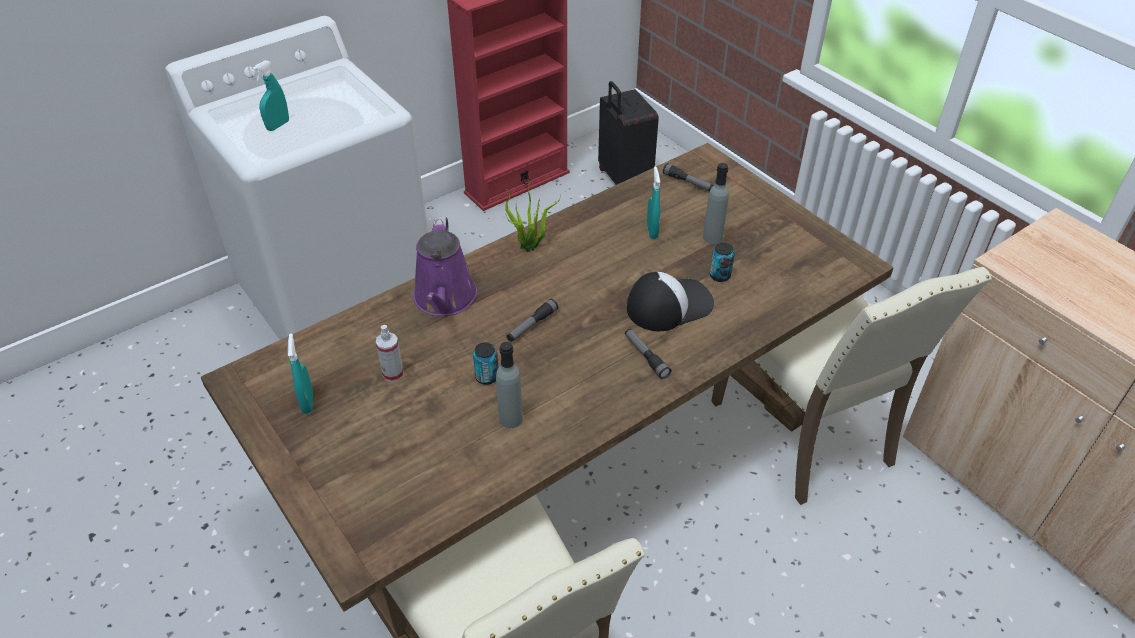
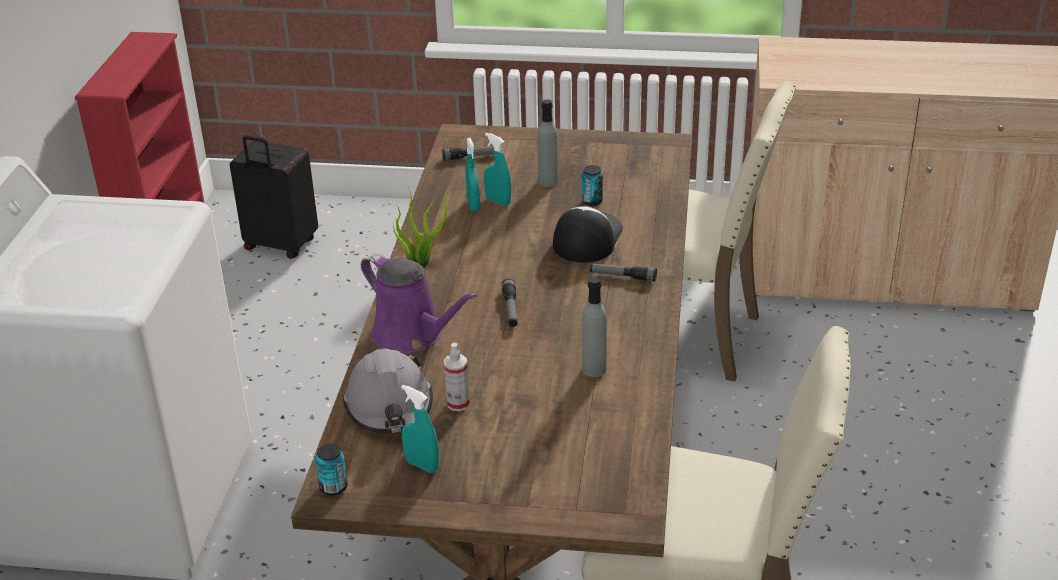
camera: 45 degrees left, 10 degrees down
turquoise spray bottle [252,60,289,131] -> turquoise spray bottle moved to [466,137,480,211]
can [473,342,498,385] -> can moved to [315,444,348,496]
none -> grey hard hat [343,348,433,433]

